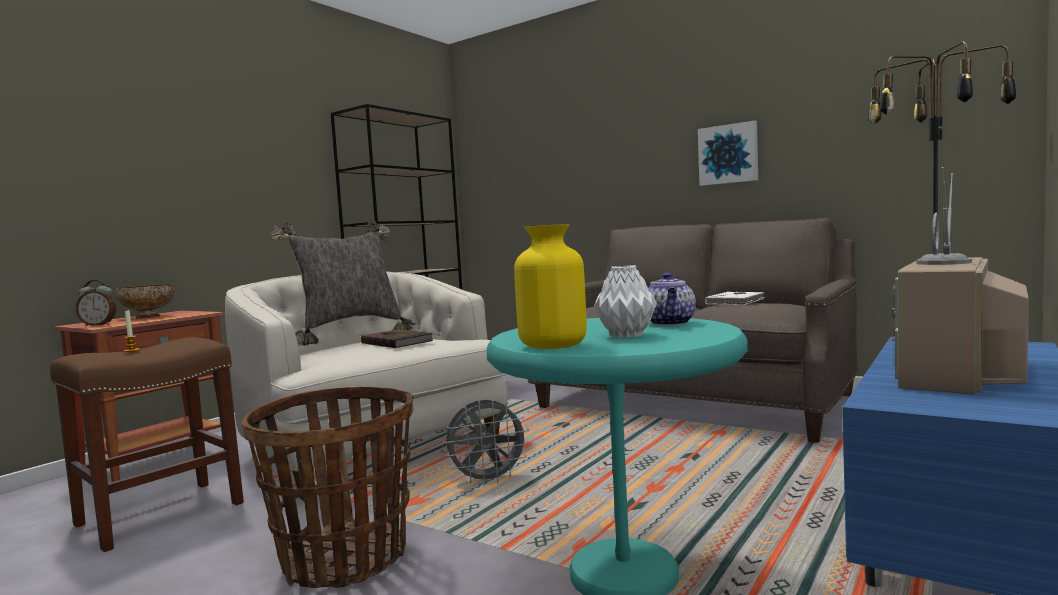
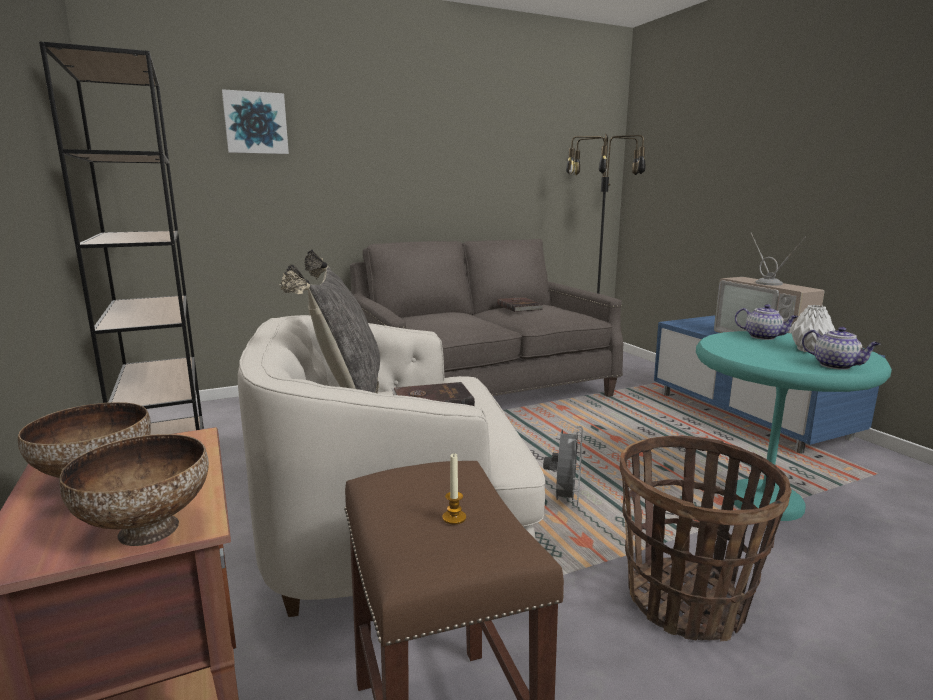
camera: 60 degrees left, 10 degrees up
alarm clock [76,280,117,326] -> bowl [59,434,209,546]
yellow vase [514,224,587,349] -> teapot [802,327,880,370]
picture [698,121,758,186] -> picture moved to [222,89,289,154]
white book [705,292,766,305] -> brown book [497,297,543,312]

